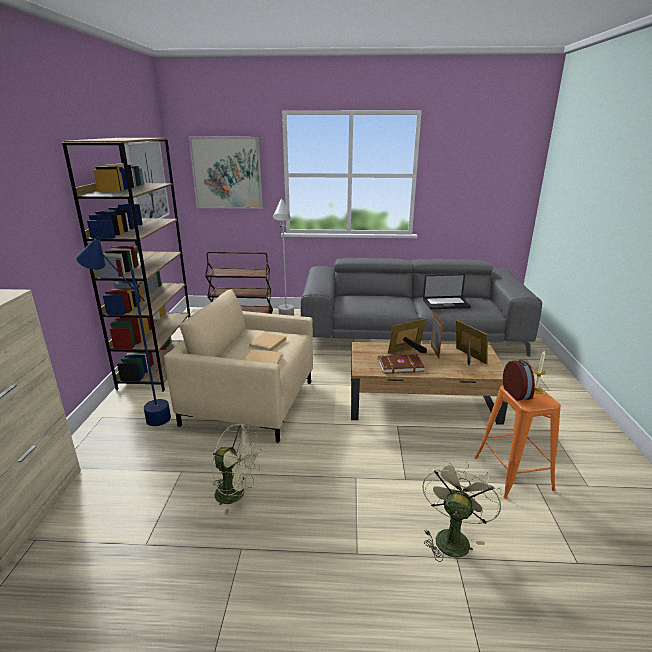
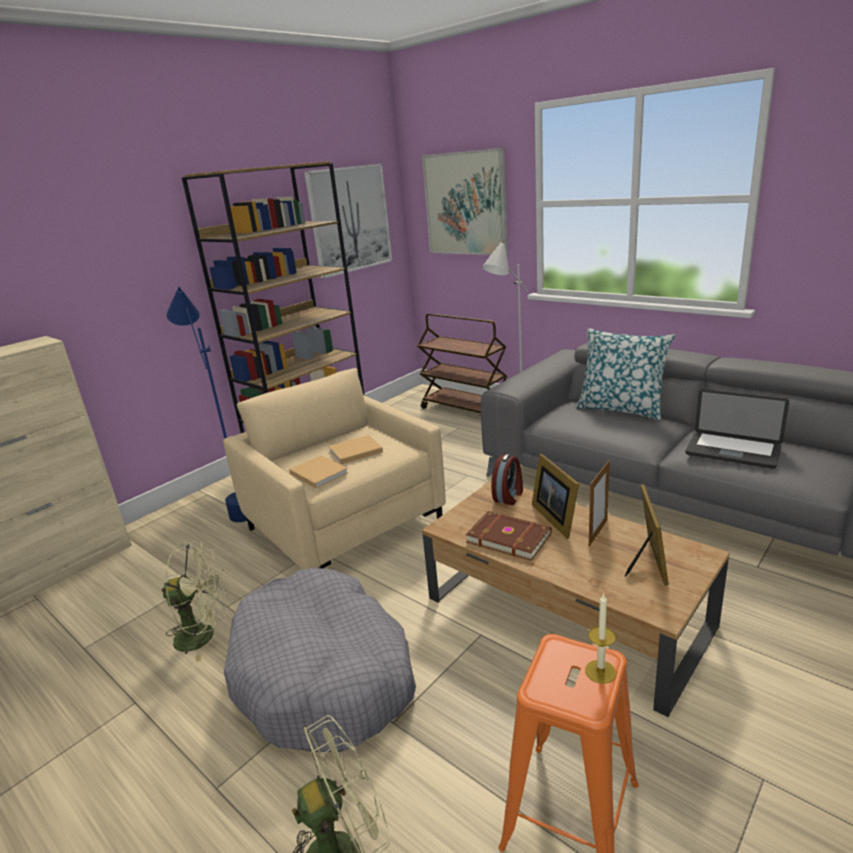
camera: 40 degrees right, 0 degrees up
green fan [212,424,262,515] -> green fan turned 60 degrees counterclockwise [161,541,228,662]
picture frame [388,318,427,354] -> picture frame turned 120 degrees counterclockwise [532,454,579,539]
alarm clock [503,359,535,401] -> alarm clock moved to [491,454,523,505]
none -> grey dog bed [224,568,416,752]
none -> pillow [575,328,675,421]

